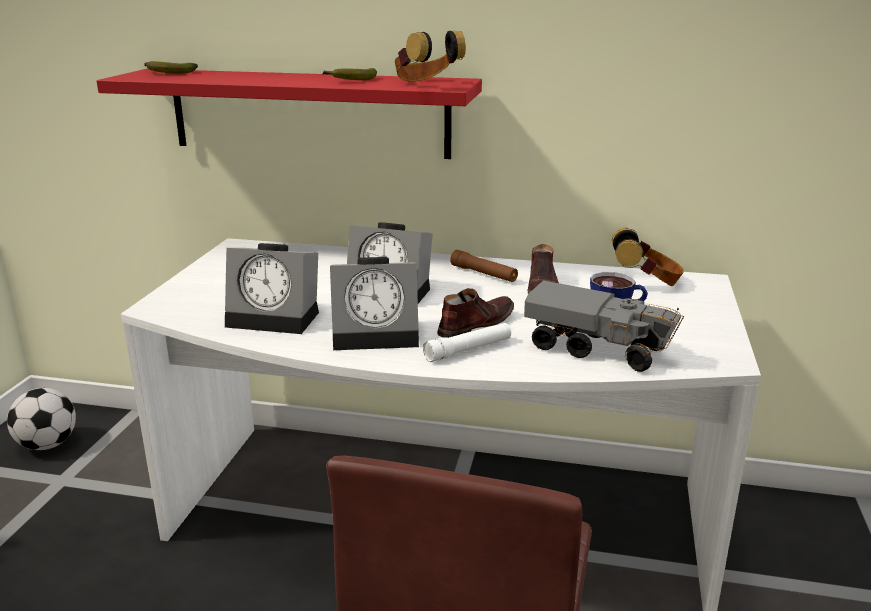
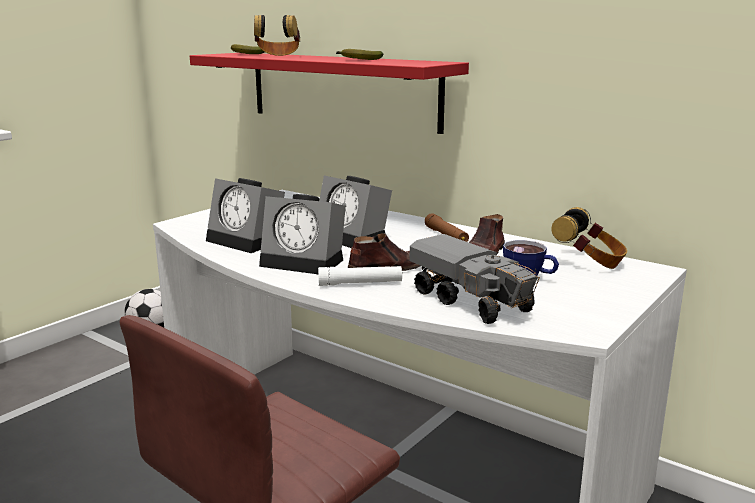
camera: 25 degrees right, 5 degrees down
headphones [395,31,466,82] -> headphones moved to [254,15,300,56]

